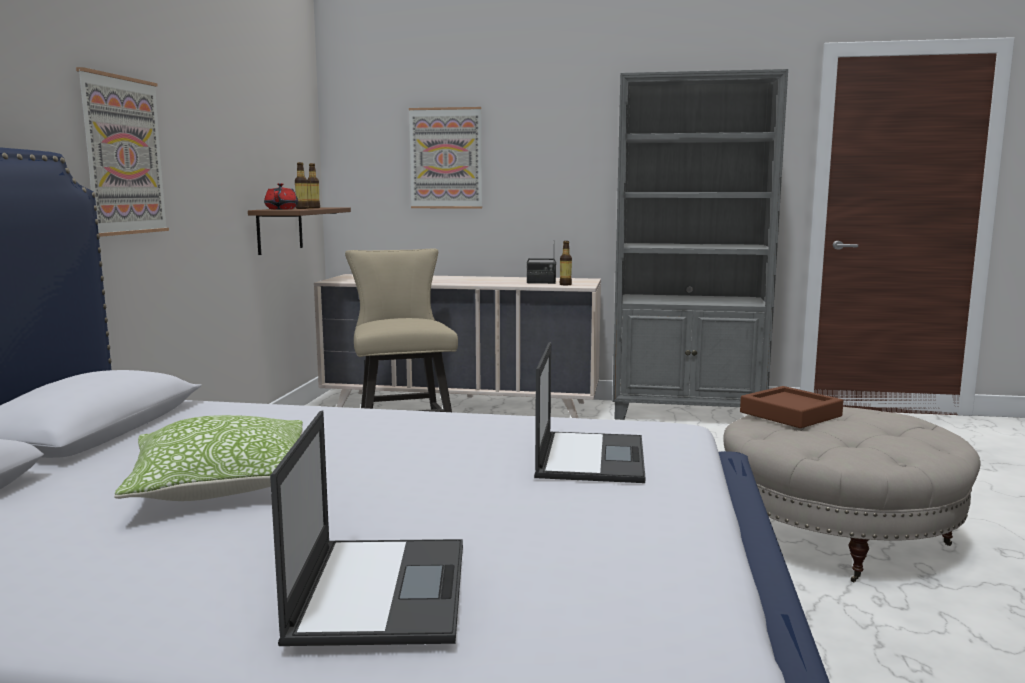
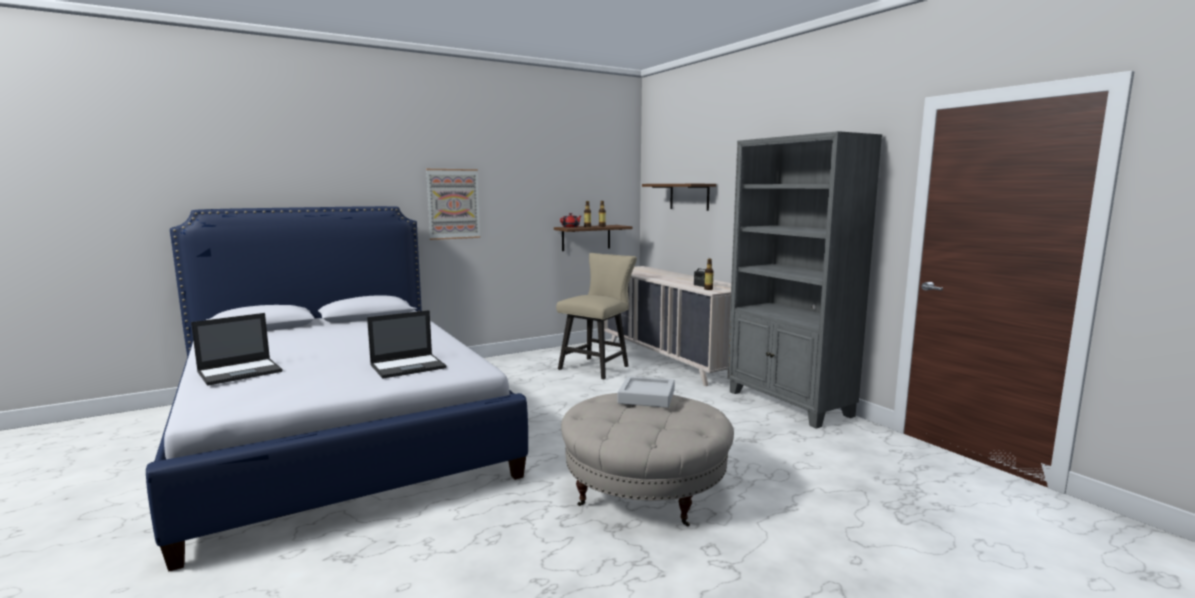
camera: 50 degrees right, 0 degrees up
pillow [114,415,303,501] -> none
picture [409,107,482,209] -> brown shelf [642,184,716,211]
brown tray [740,386,843,428] -> grey tray [618,376,675,408]

